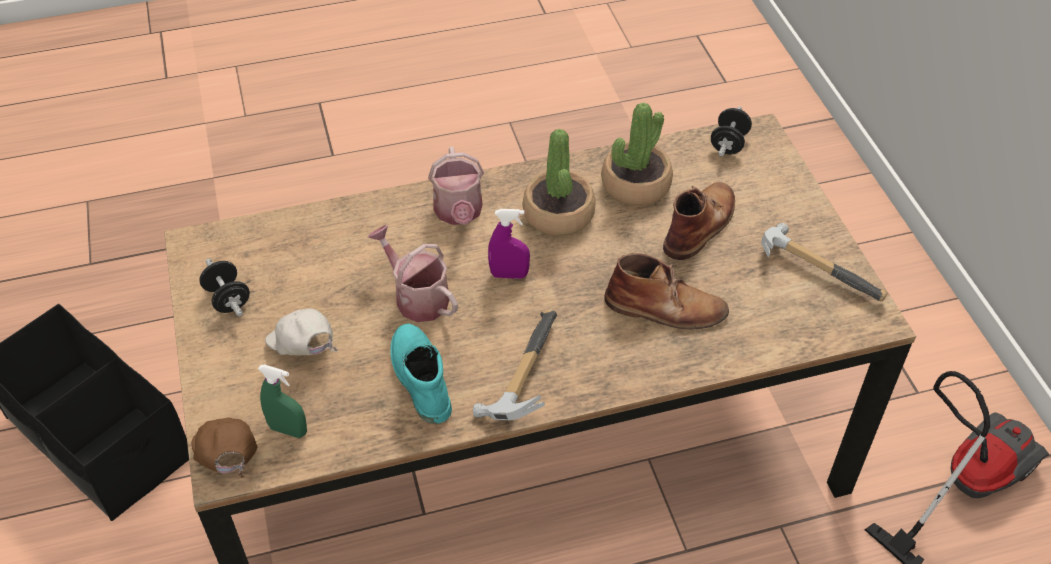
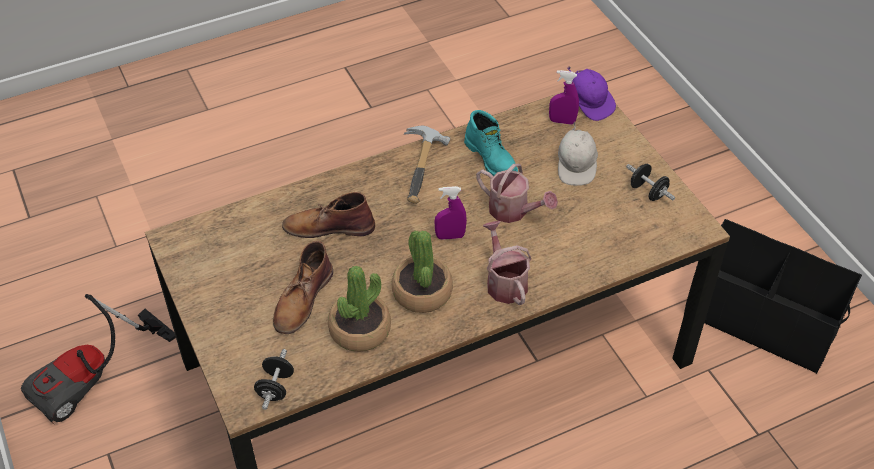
camera: 170 degrees right, 0 degrees up
brown cap [191,418,257,478] -> purple cap [567,66,616,121]
green spray bottle [258,365,307,438] -> purple spray bottle [549,70,579,125]
white cap [265,308,338,355] -> white cap turned 60 degrees clockwise [558,122,598,186]
hammer [761,223,887,301] -> none

